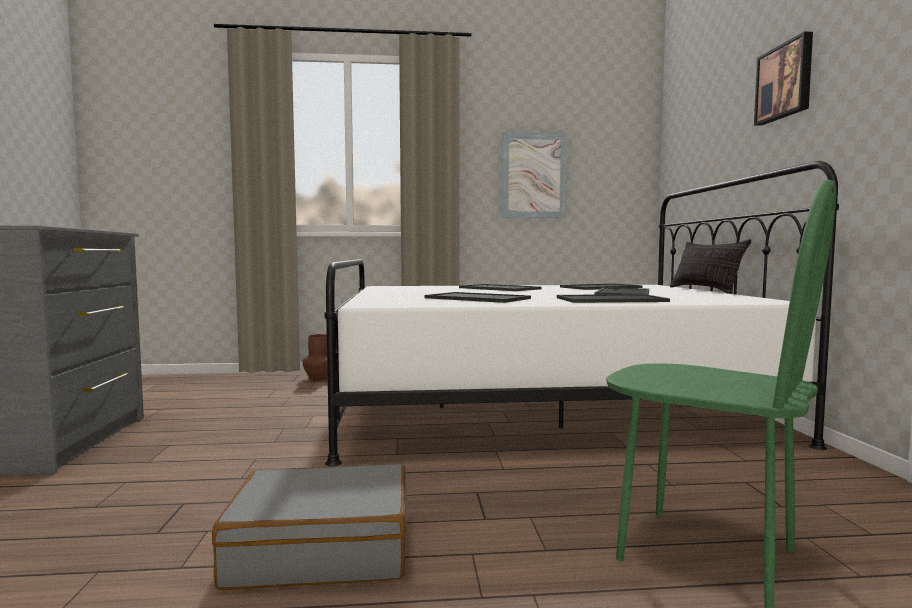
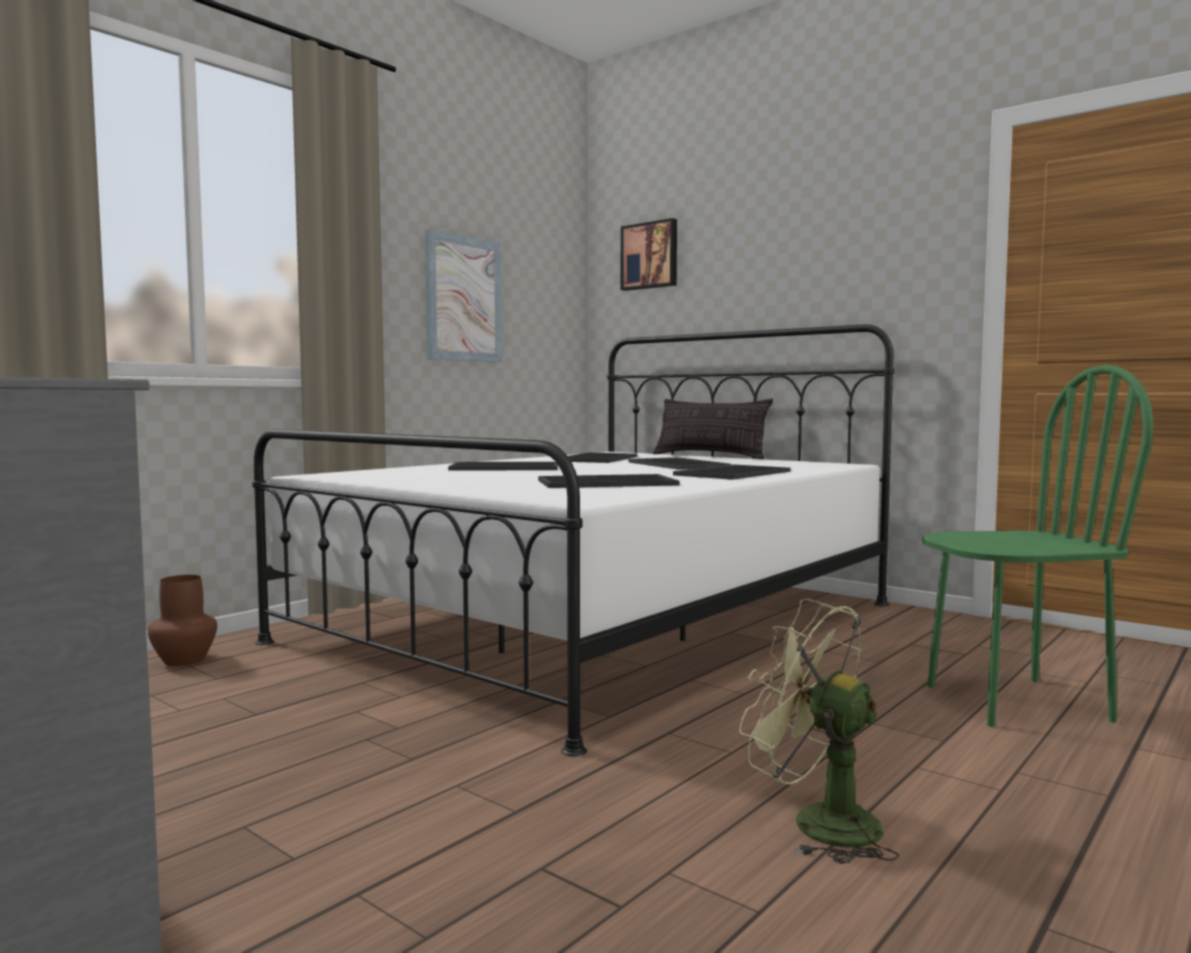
camera: 45 degrees left, 0 degrees up
grey suitcase [212,464,407,590] -> green fan [739,599,899,864]
picture [754,31,813,126] -> picture moved to [621,218,677,291]

